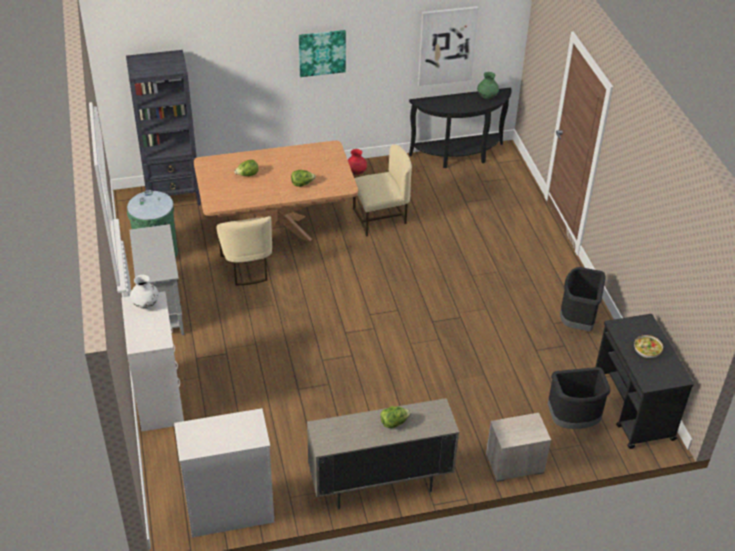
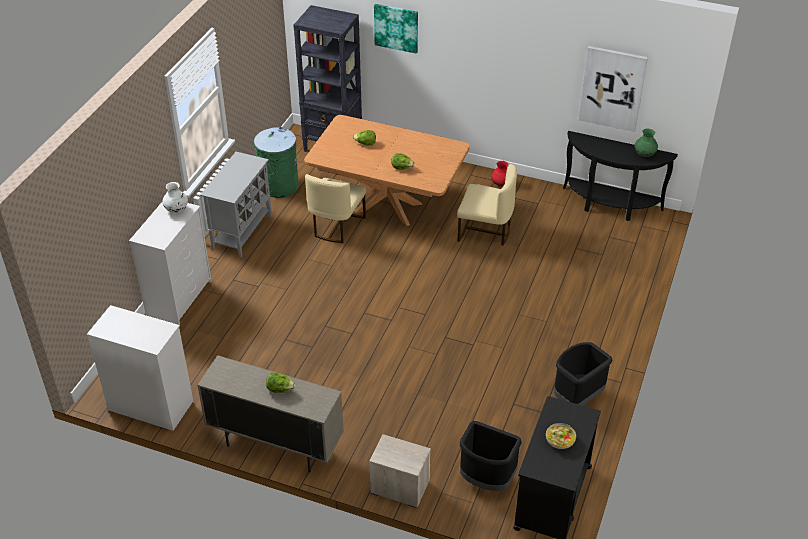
camera: 35 degrees right, 0 degrees up
picture [299,30,346,77] -> picture moved to [374,4,418,54]

